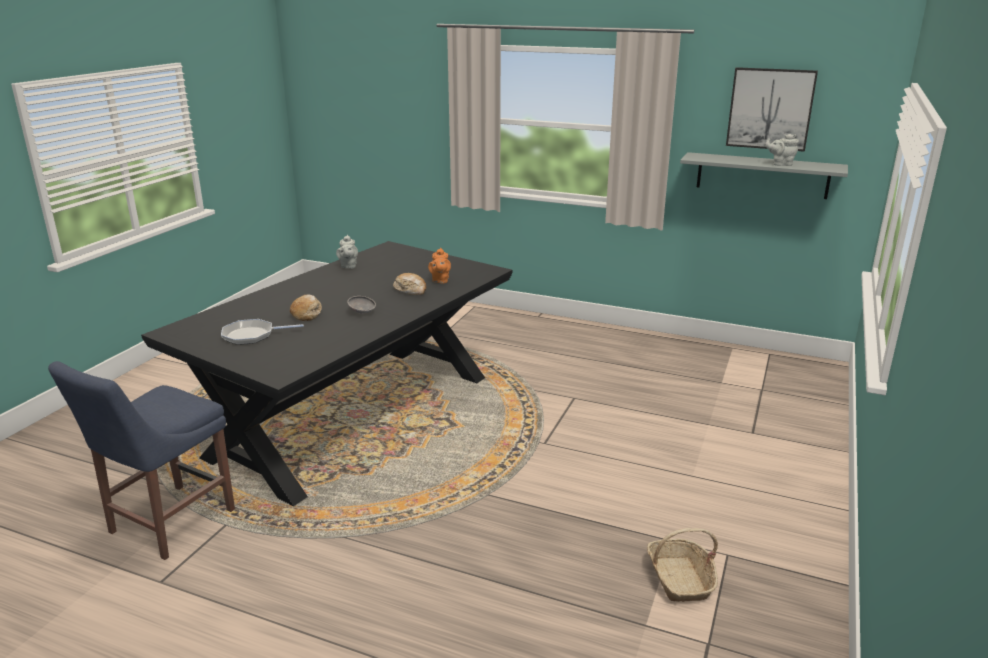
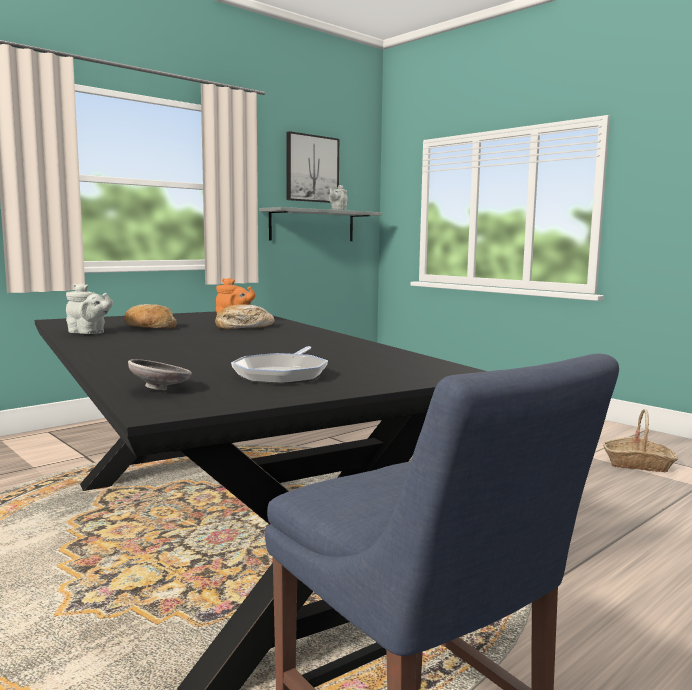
camera: 65 degrees left, 15 degrees down
bread [290,295,322,321] -> bread moved to [124,304,177,329]
grey bowl [347,296,376,314] -> grey bowl moved to [128,359,192,390]

